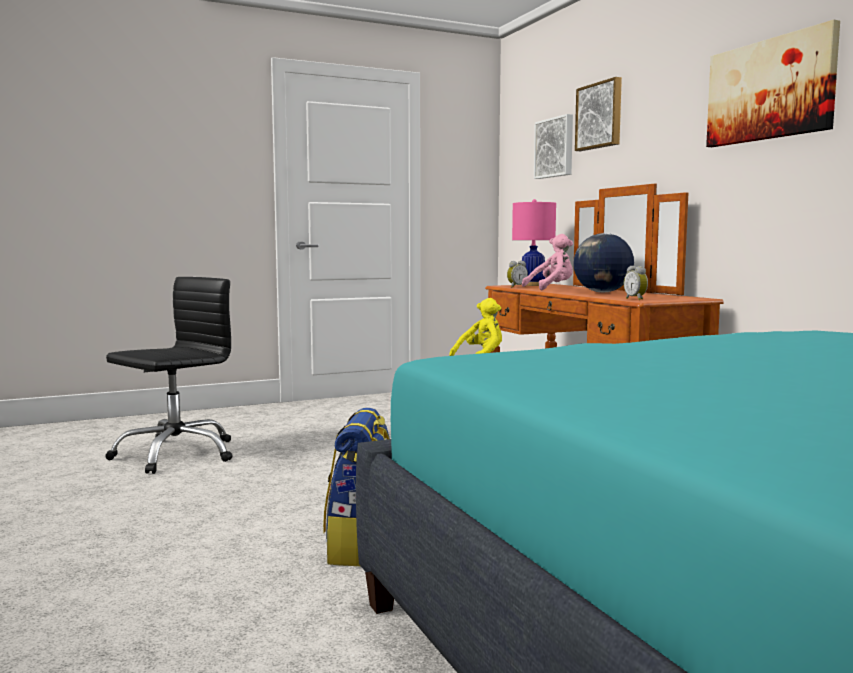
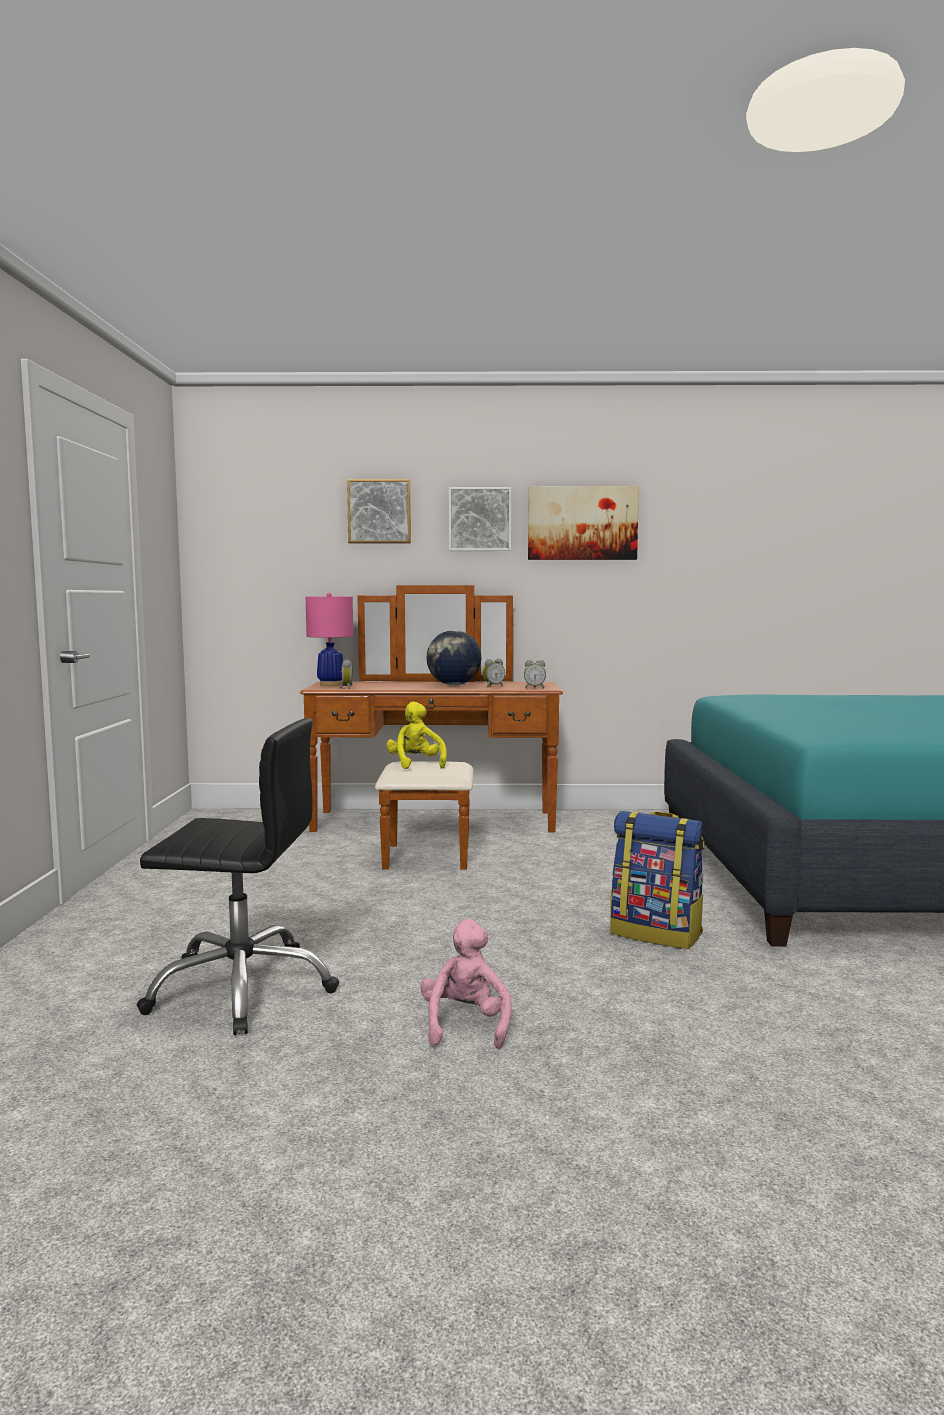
camera: 65 degrees left, 0 degrees up
black office chair [105,277,233,474] -> black office chair turned 120 degrees clockwise [137,718,339,1035]
pink plush toy [522,234,573,290] -> pink plush toy moved to [420,919,511,1049]
picture [534,114,573,179] -> picture moved to [449,487,511,551]
none -> alarm clock [483,659,505,687]

